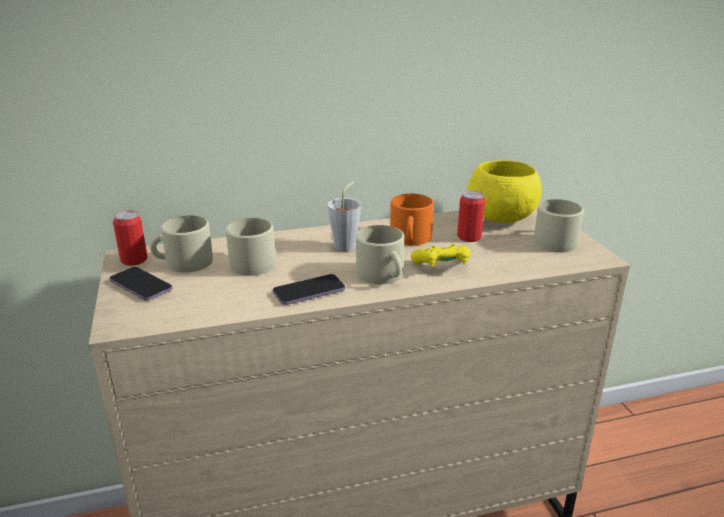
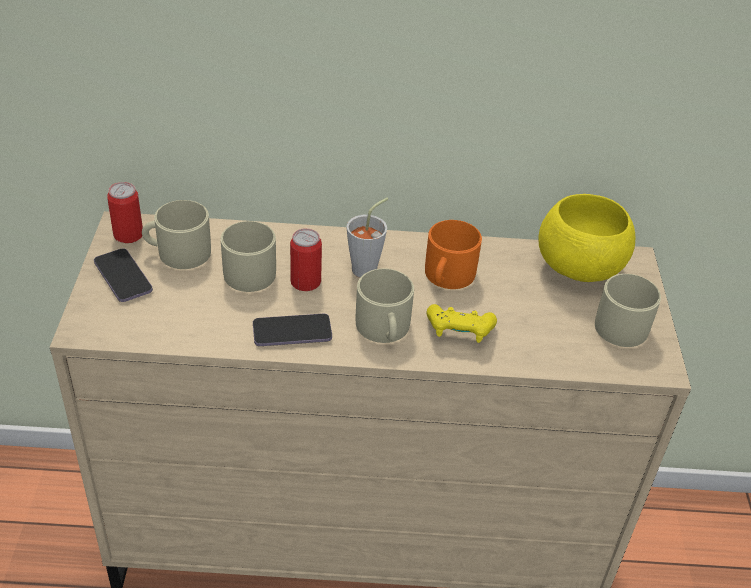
camera: 15 degrees right, 15 degrees up
can [457,190,485,242] -> can moved to [290,228,322,291]

